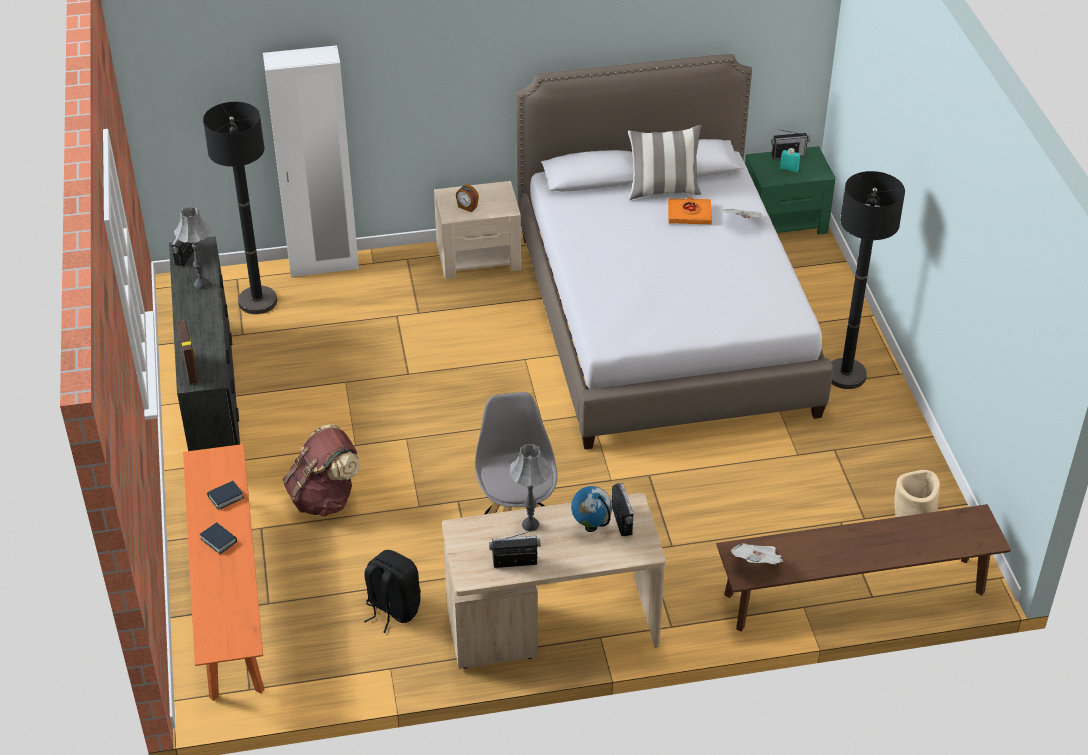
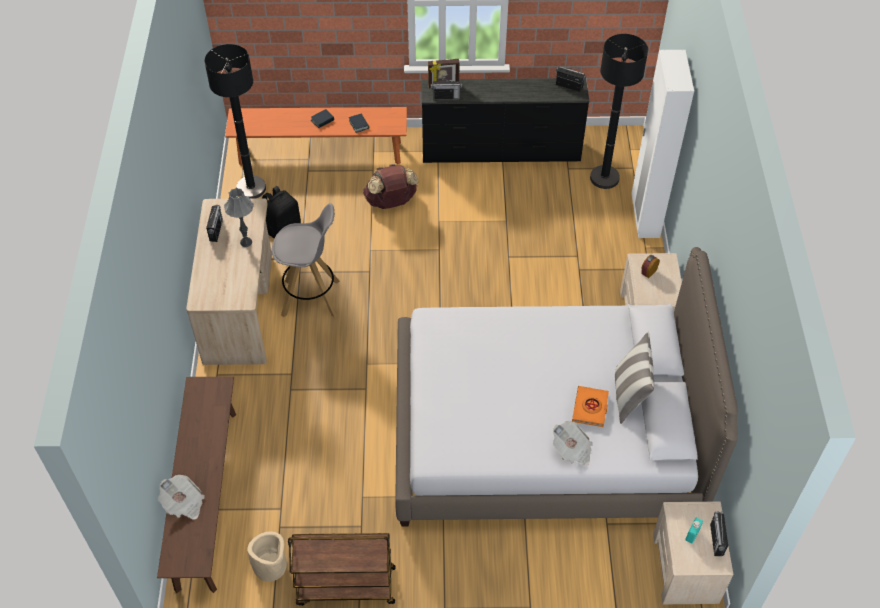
camera: 100 degrees right, 10 degrees up
grey table lamp [174,207,211,289] -> none
globe [571,486,612,532] -> none
radio [612,483,634,536] -> radio moved to [431,77,462,100]
newspaper [731,543,783,564] -> newspaper moved to [158,475,205,520]
green nightstand [745,146,836,235] -> beige nightstand [653,501,733,604]
black floor lamp [831,171,905,389] -> black floor lamp moved to [204,44,266,199]
none -> brown cart [288,533,396,606]

